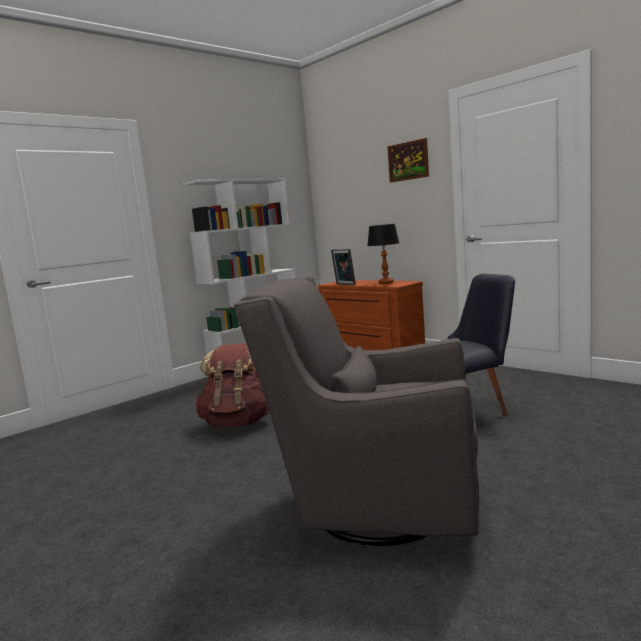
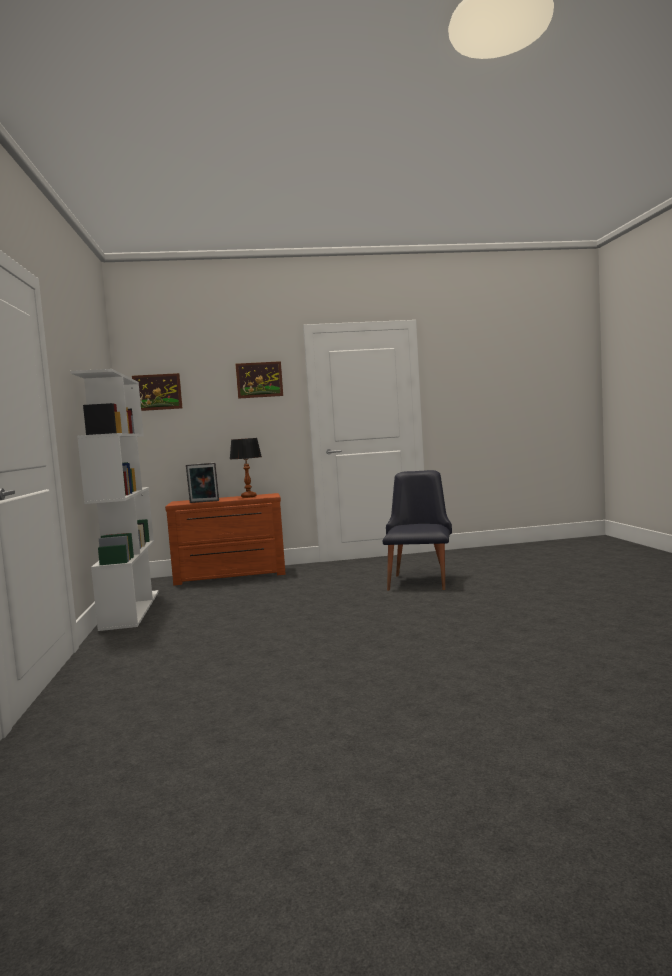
camera: 55 degrees left, 5 degrees down
brown backpack [195,343,269,427] -> none
grey armchair [234,277,479,546] -> none
none -> picture [132,373,182,411]

